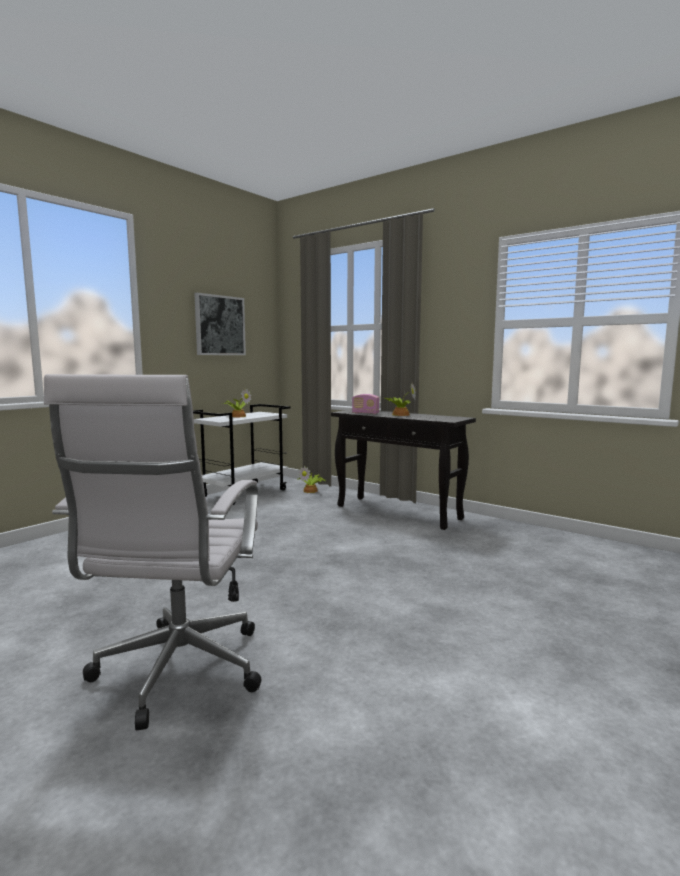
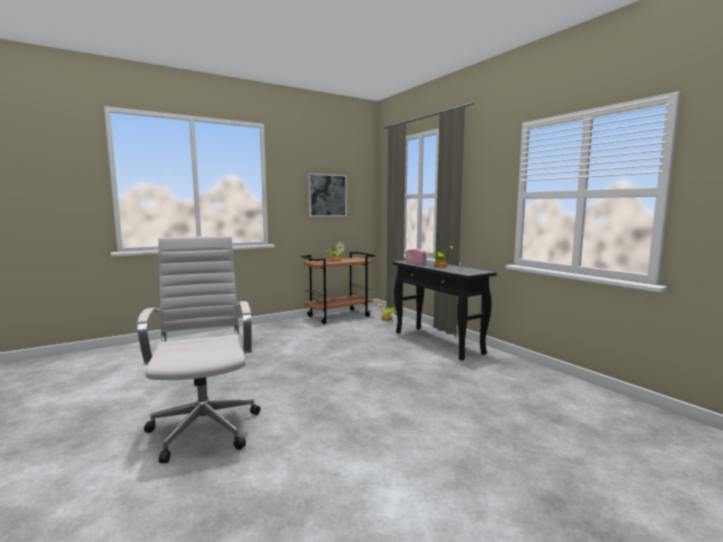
camera: 20 degrees right, 0 degrees up
white office chair [44,374,261,730] -> white office chair turned 135 degrees clockwise [137,236,260,463]
white cart [193,404,290,505] -> brown cart [301,252,375,324]

